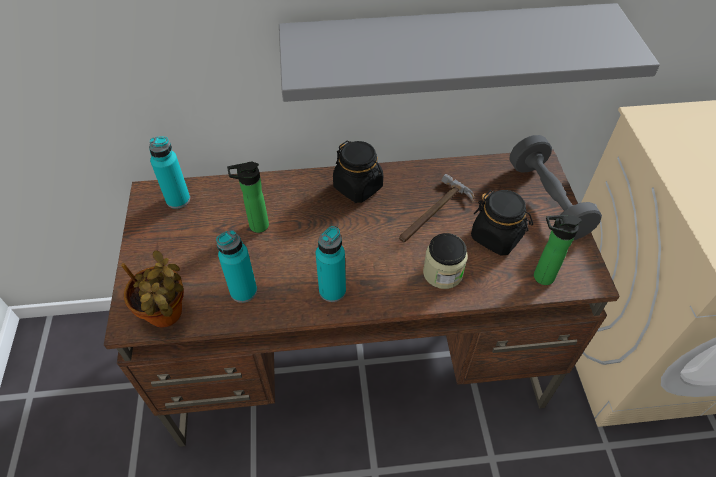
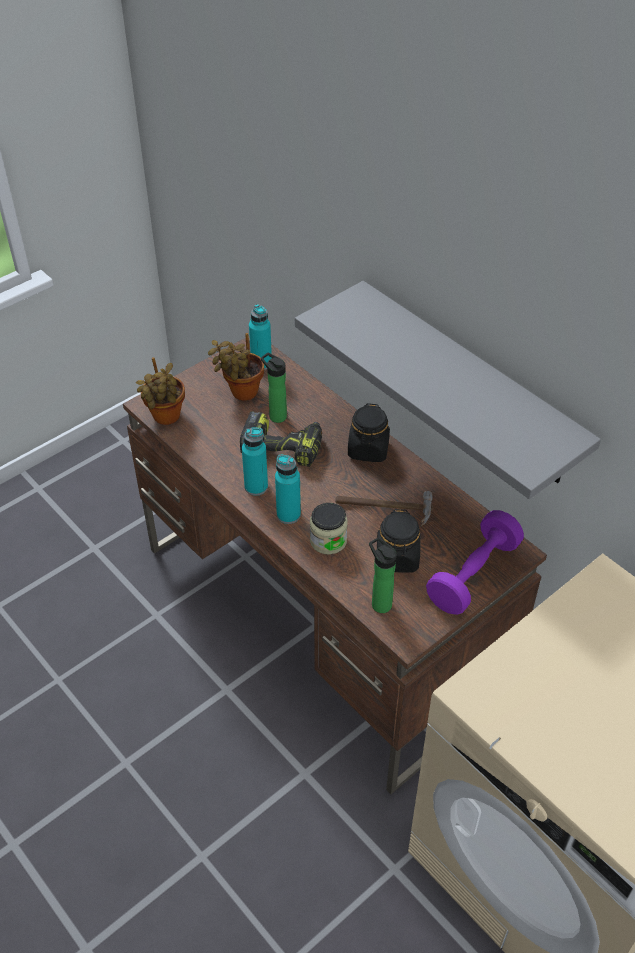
camera: 55 degrees right, 5 degrees down
turquoise bottle [216,230,257,303] -> turquoise bottle moved to [275,454,301,524]
grey dumbbell [510,135,602,240] -> purple dumbbell [426,510,524,615]
none -> potted plant [208,333,264,401]
none -> power drill [240,411,322,467]

